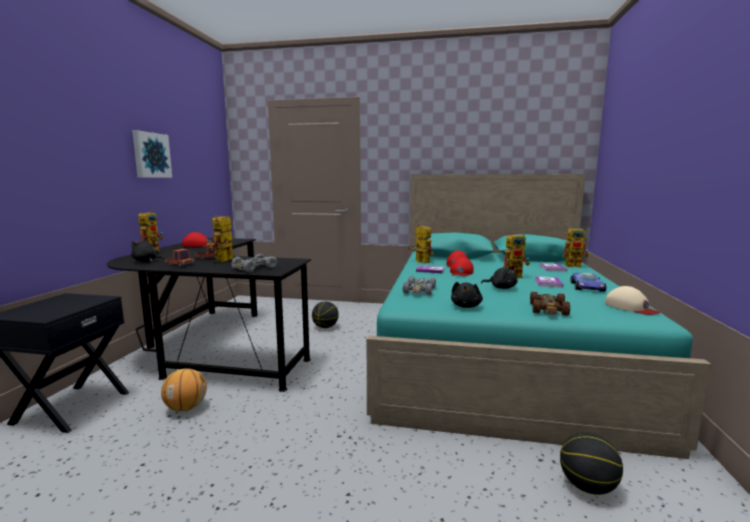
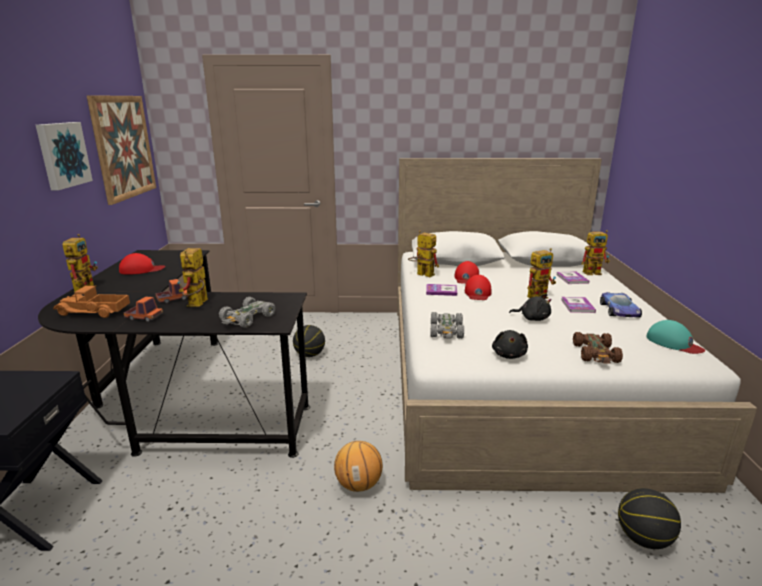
camera: 10 degrees left, 10 degrees up
black plush toy [131,239,164,262] -> toy truck [53,286,130,318]
basketball [161,368,207,412] -> basketball moved to [334,441,383,492]
turquoise bed [367,174,711,459] -> white bed [397,158,757,493]
beige cap [605,286,661,315] -> turquoise cap [646,320,706,354]
none -> picture [86,95,156,205]

